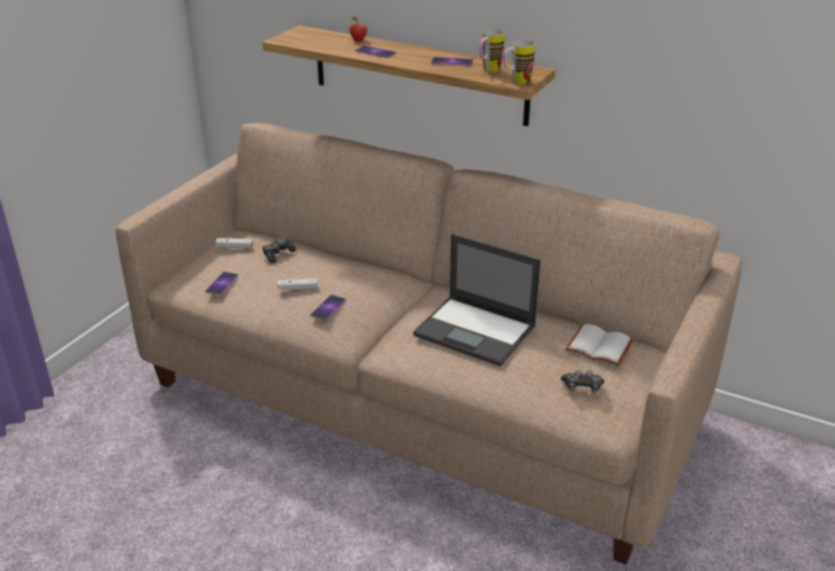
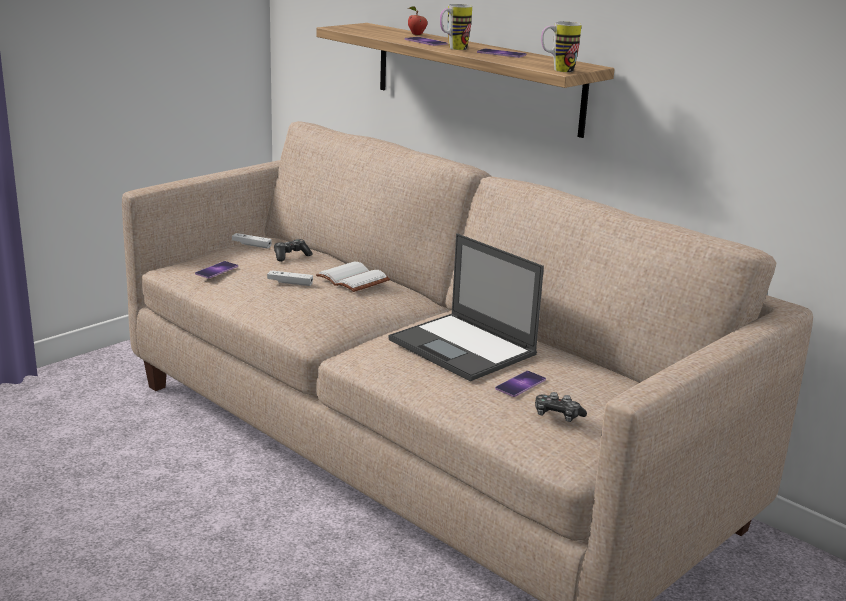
camera: 15 degrees right, 10 degrees down
phone [310,295,346,320] -> phone moved to [495,371,546,397]
mug [479,29,505,72] -> mug moved to [440,4,472,50]
white book [565,324,633,366] -> white book moved to [316,262,390,292]

